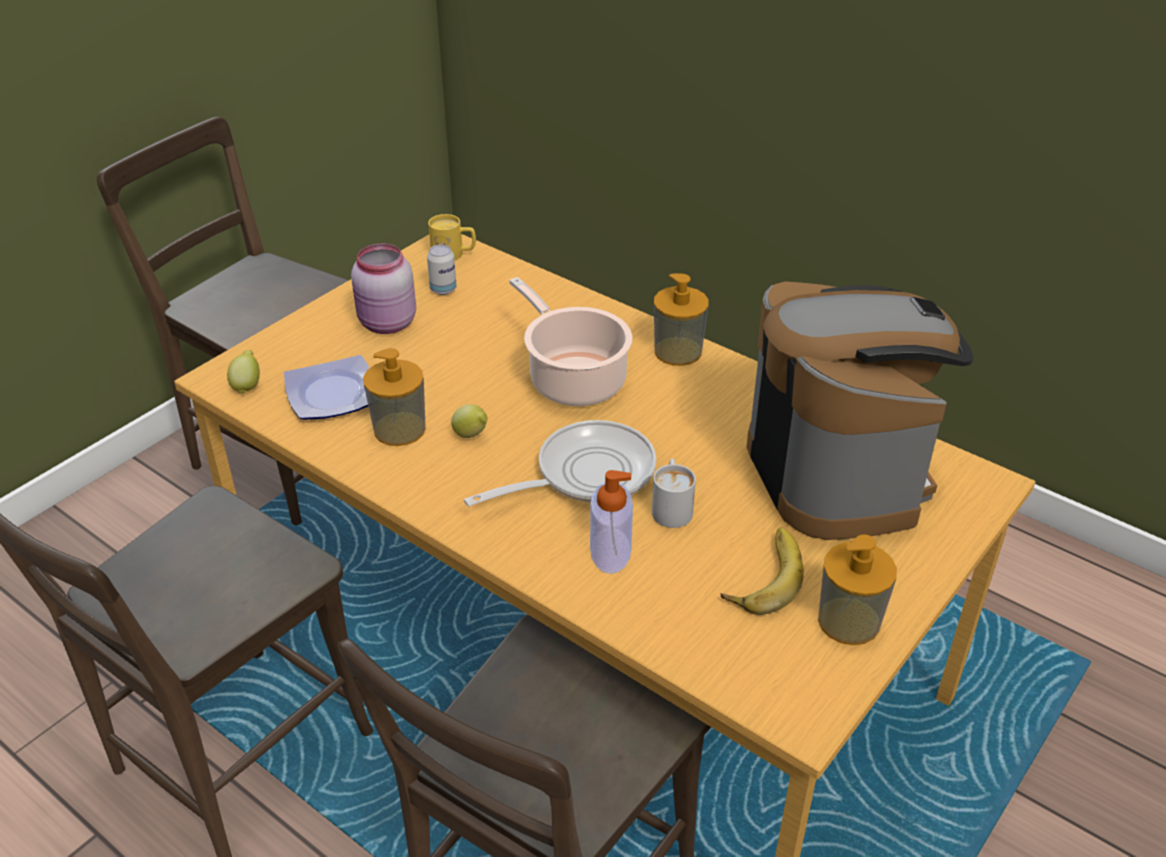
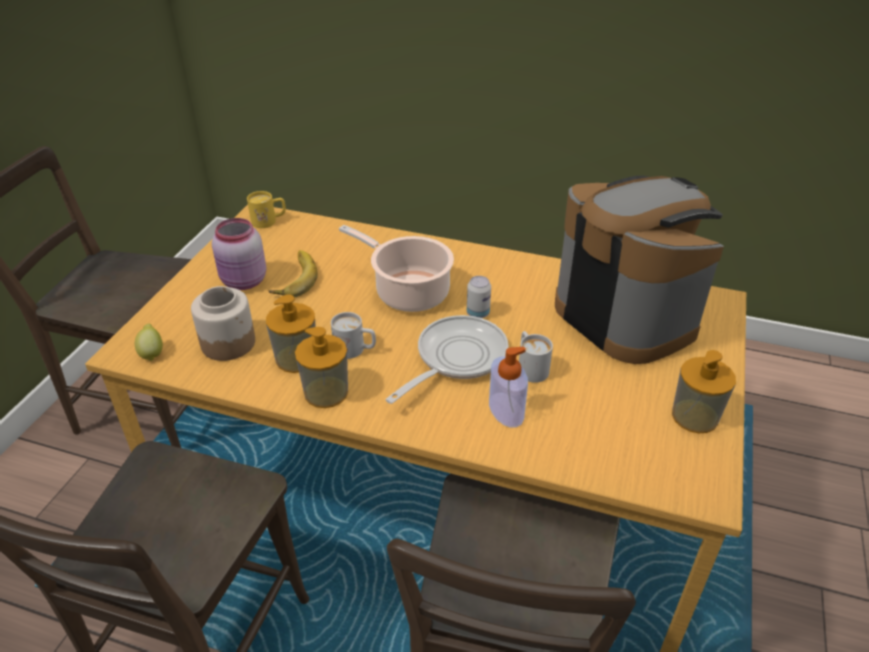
camera: 20 degrees left, 0 degrees up
plate [284,355,370,420] -> jar [191,286,255,361]
can [427,244,457,295] -> can moved to [467,276,491,318]
lemon [451,404,488,438] -> white mug [331,312,376,359]
soap dispenser [654,273,709,366] -> soap dispenser moved to [295,327,348,408]
banana [720,527,804,615] -> banana moved to [268,250,318,297]

